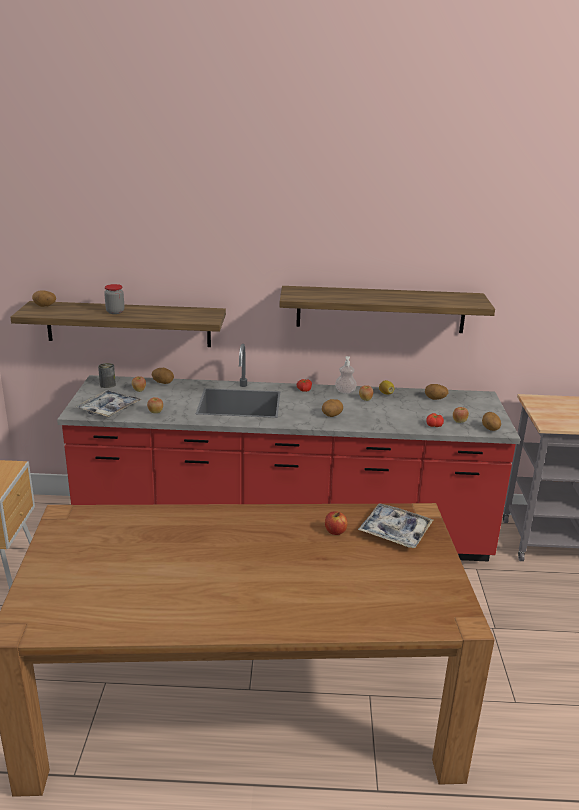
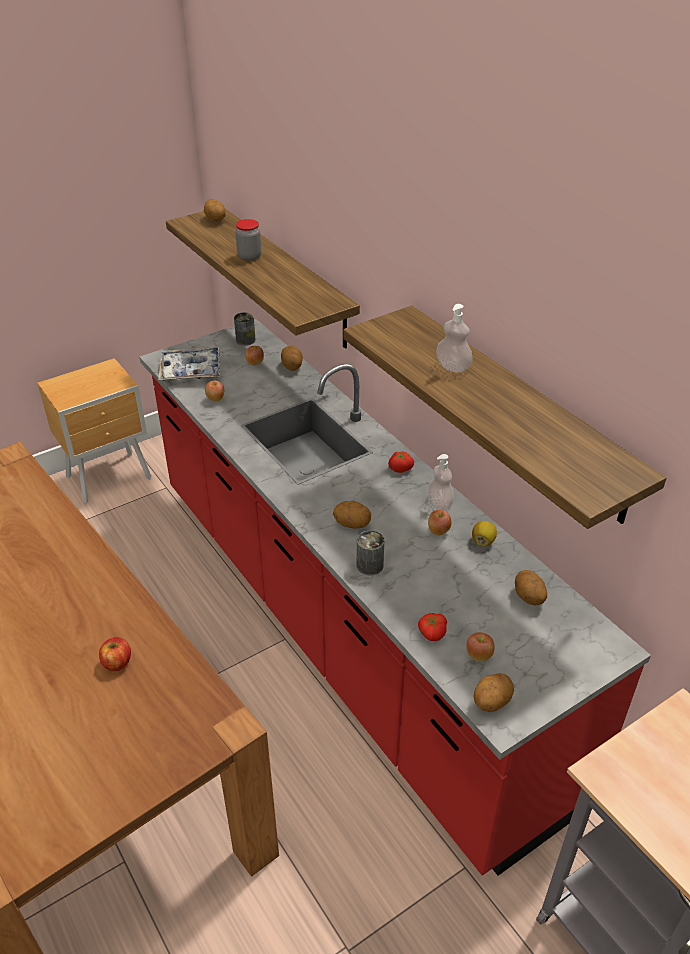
camera: 55 degrees right, 15 degrees up
tray [358,503,433,548] -> none
none -> can [357,531,384,576]
none -> soap dispenser [436,304,473,373]

